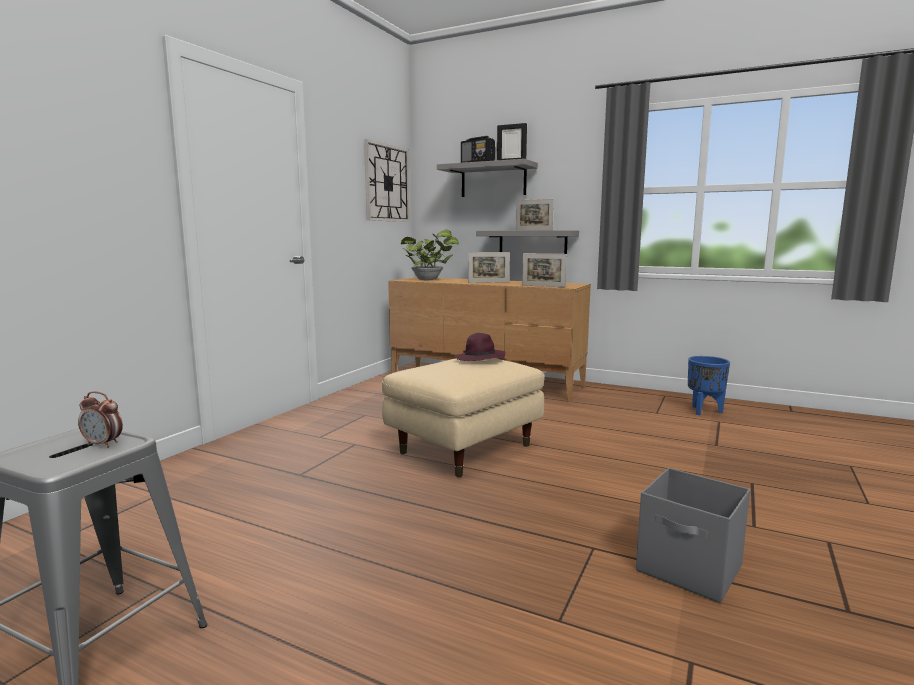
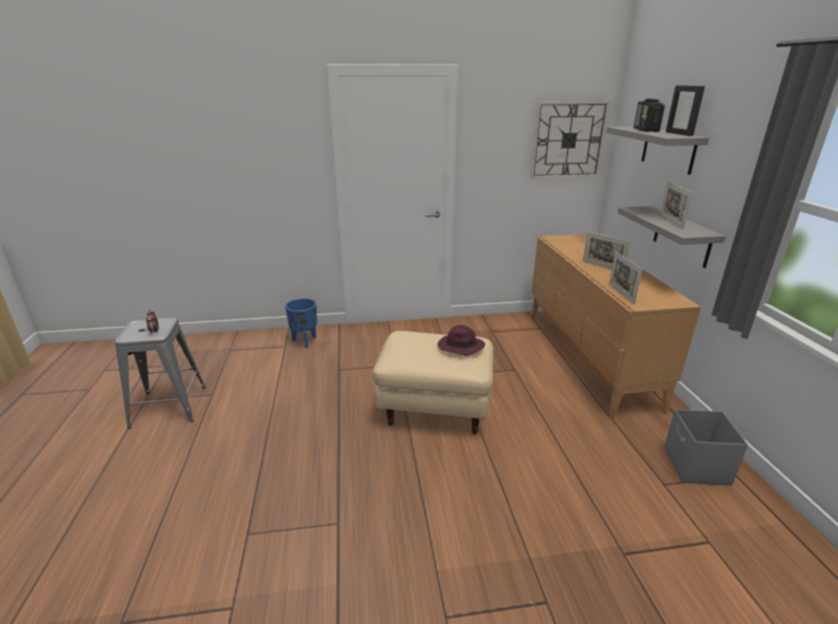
camera: 55 degrees right, 15 degrees up
potted plant [401,229,459,280] -> none
grey storage box [636,468,750,603] -> grey storage box moved to [664,409,748,486]
blue planter [688,356,730,415] -> blue planter moved to [285,298,317,348]

